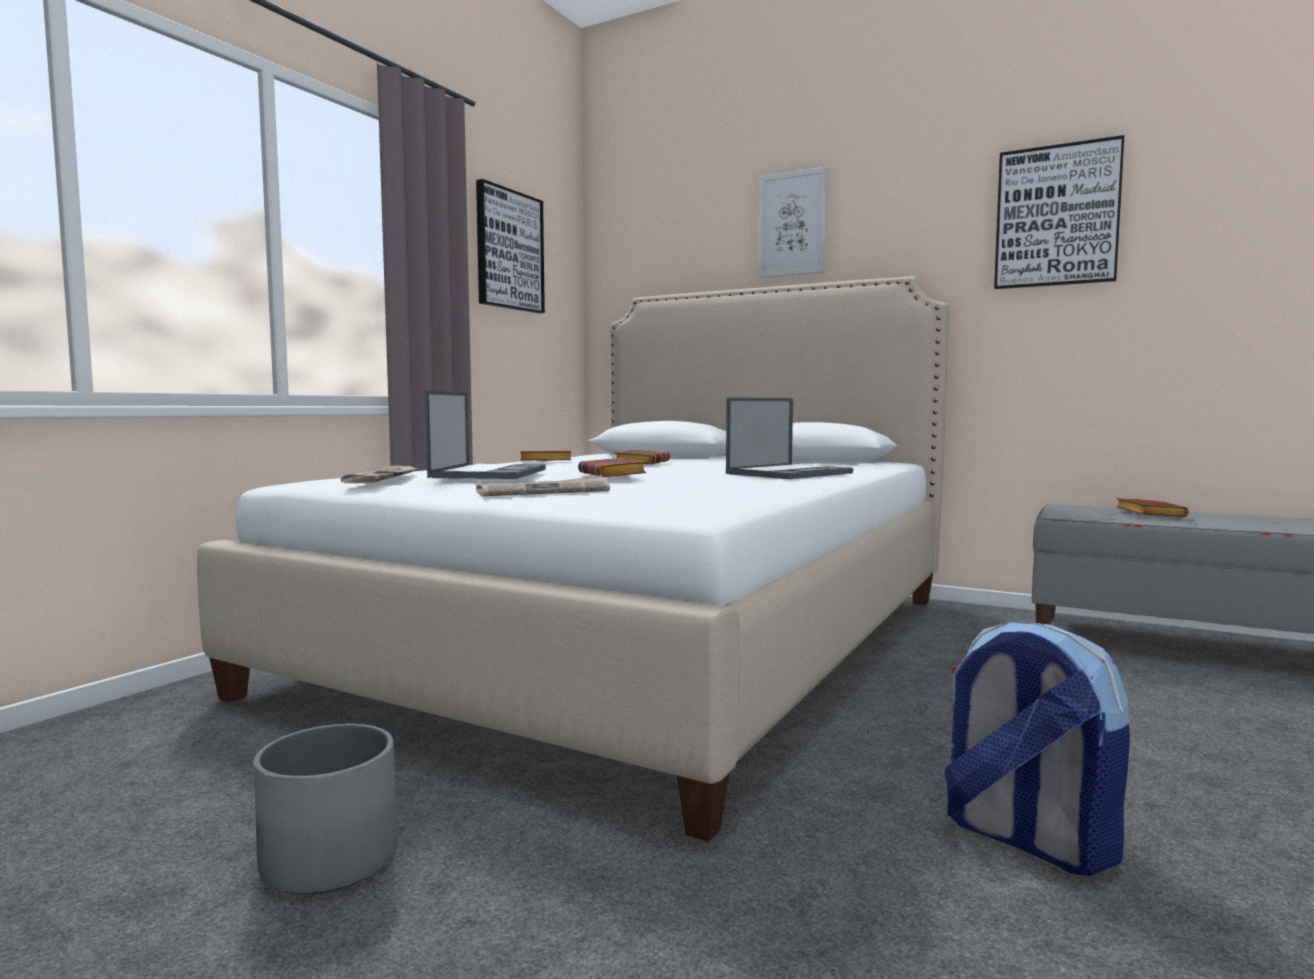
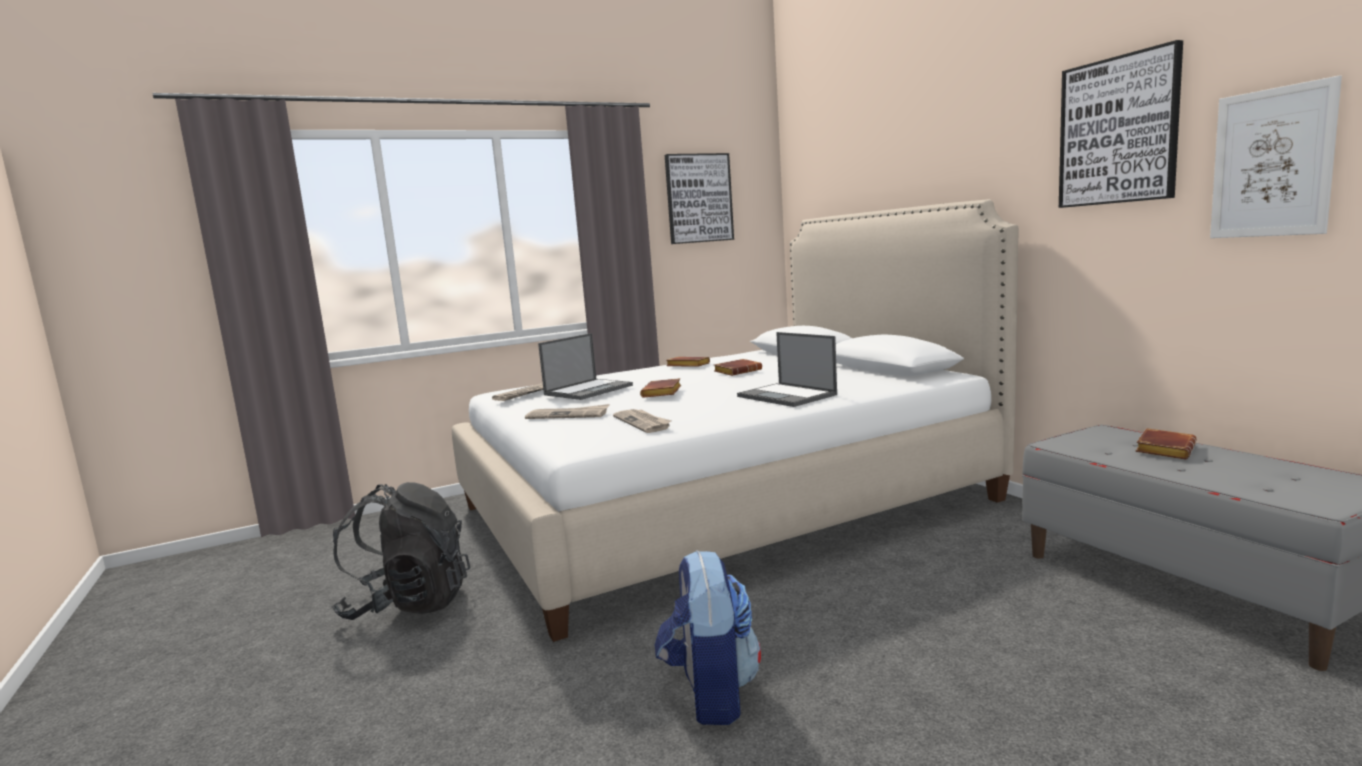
camera: 35 degrees right, 5 degrees up
grey planter [253,724,398,895] -> black backpack [332,482,470,620]
laptop [726,397,853,479] -> laptop turned 60 degrees clockwise [737,332,837,407]
picture [758,166,827,278] -> picture moved to [1210,75,1342,238]
none -> newspaper [613,409,672,433]

